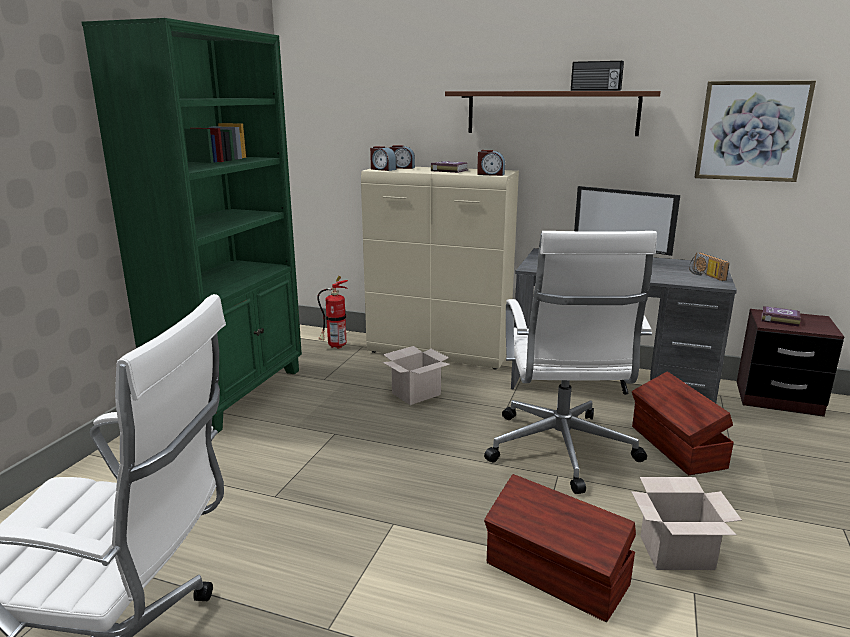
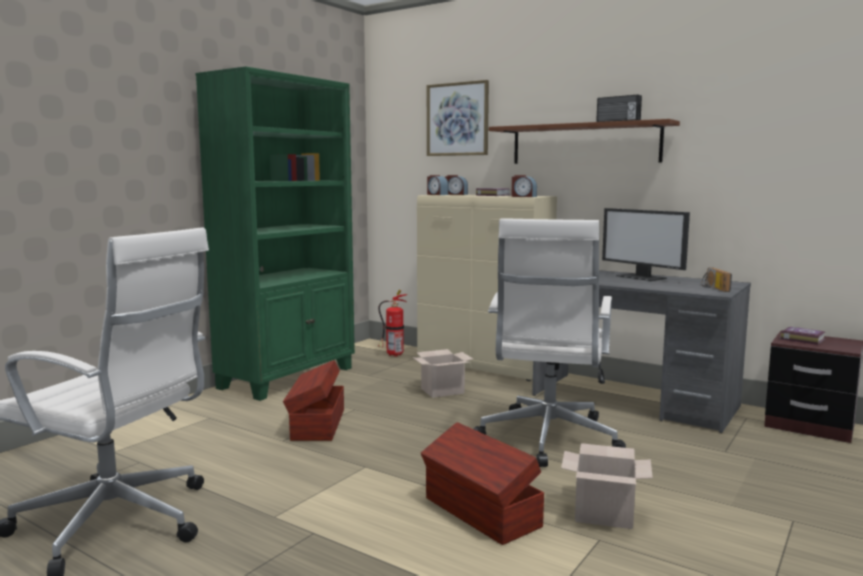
camera: 15 degrees right, 10 degrees down
brown storage box [632,372,734,475] -> brown storage box moved to [283,360,344,441]
picture [695,81,816,182] -> picture moved to [427,80,489,156]

